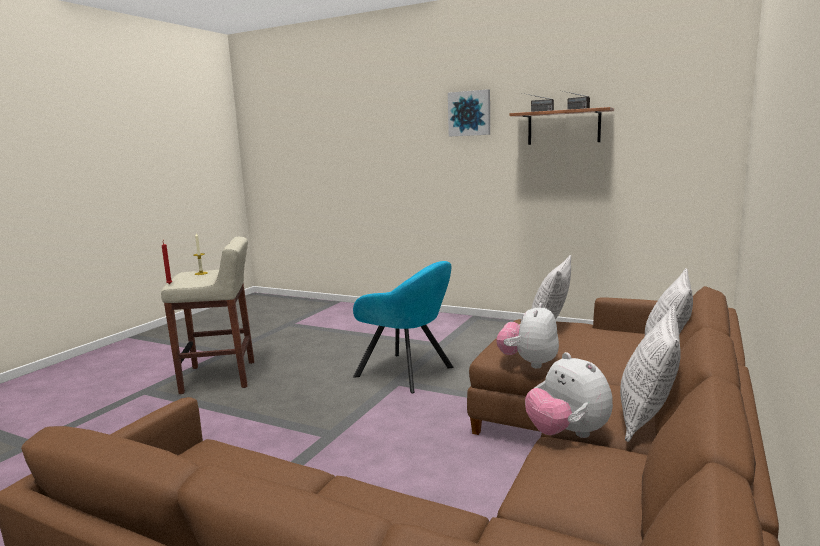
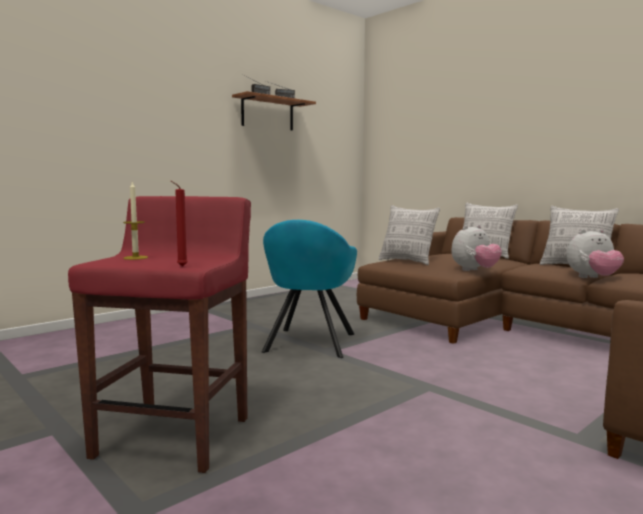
camera: 70 degrees left, 5 degrees down
beige stool [161,237,255,394] -> red stool [68,196,251,473]
turquoise armchair [353,261,454,393] -> turquoise armchair turned 135 degrees clockwise [262,220,357,358]
picture [448,89,490,136] -> none
plush toy [497,303,559,368] -> plush toy turned 75 degrees counterclockwise [451,225,502,271]

